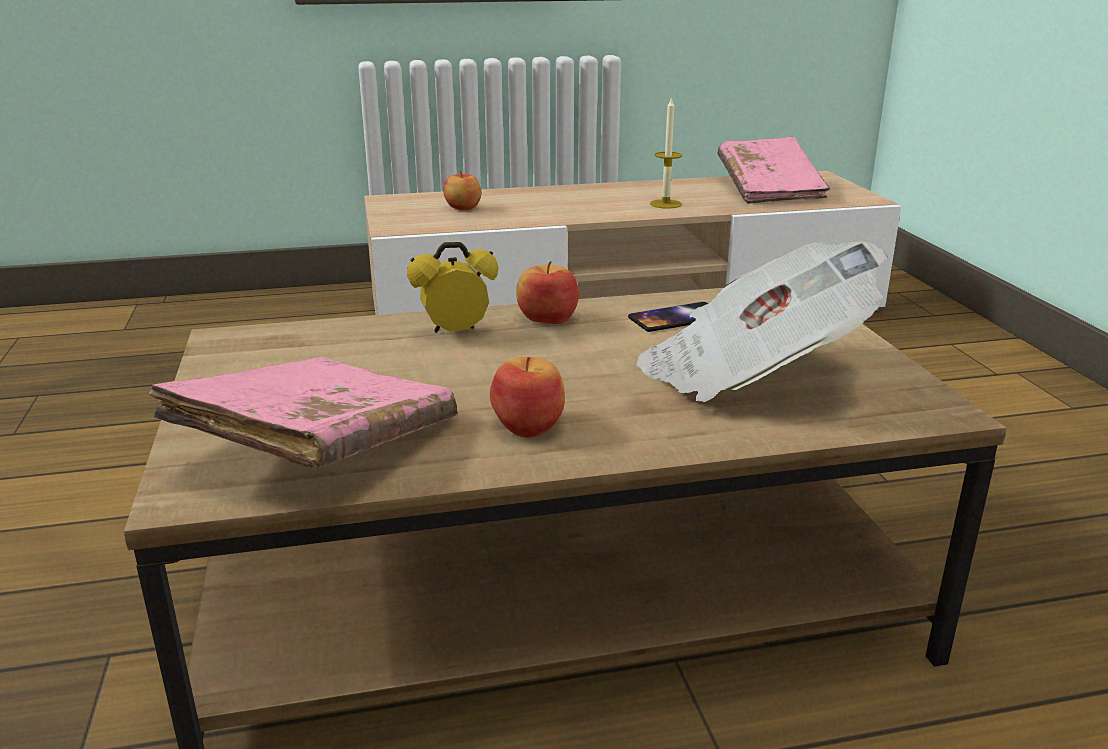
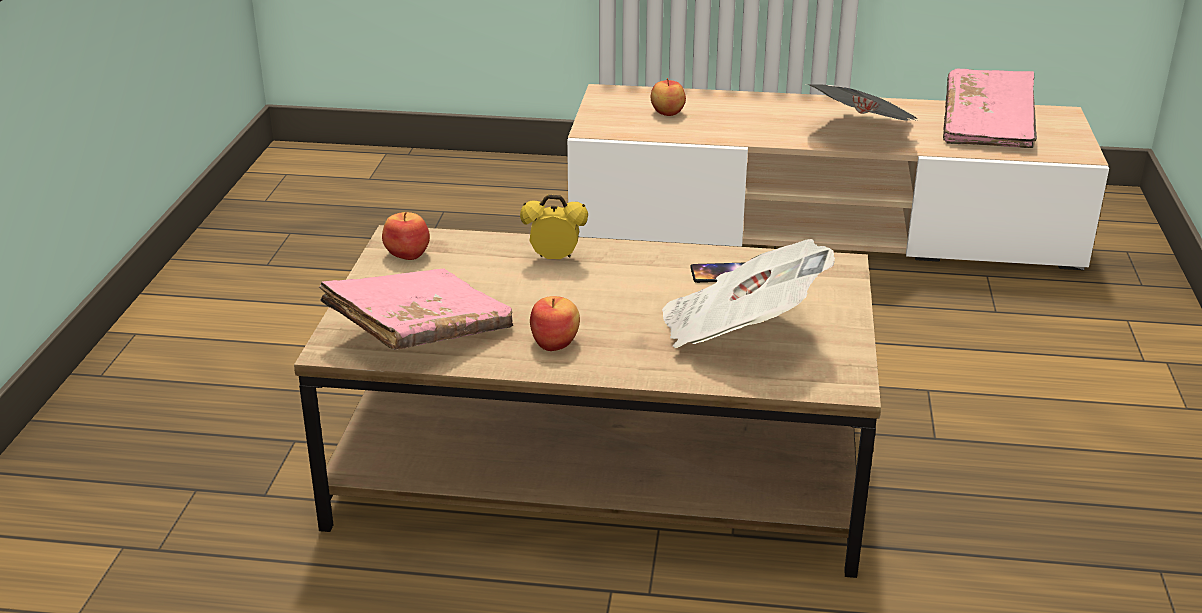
camera: 20 degrees right, 5 degrees up
apple [516,261,579,324] -> apple moved to [382,212,430,260]
candle [650,96,682,209] -> newspaper [807,84,917,121]

